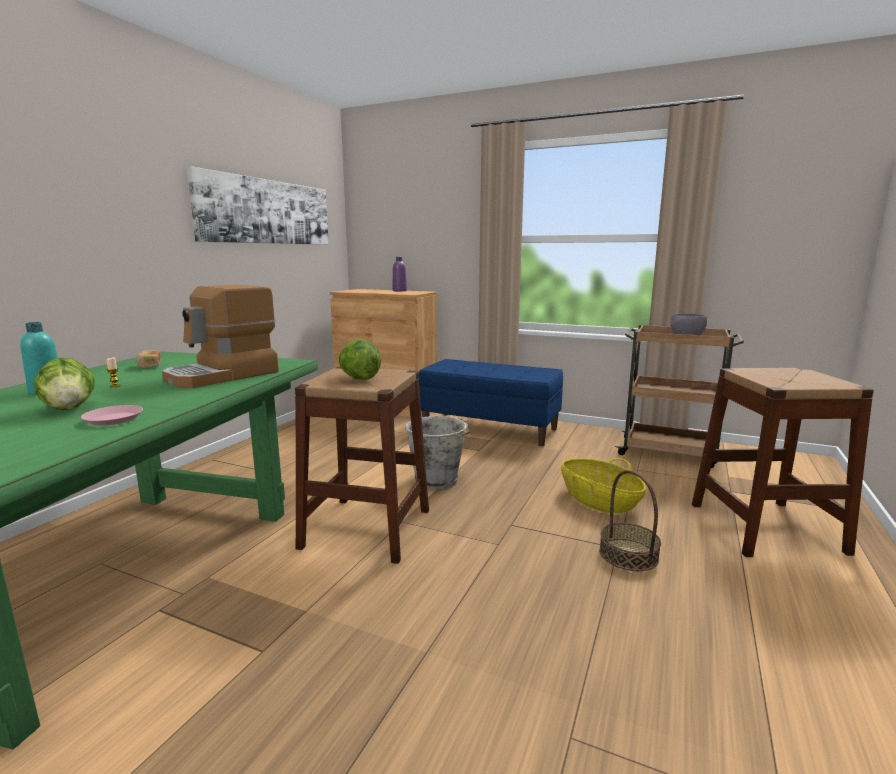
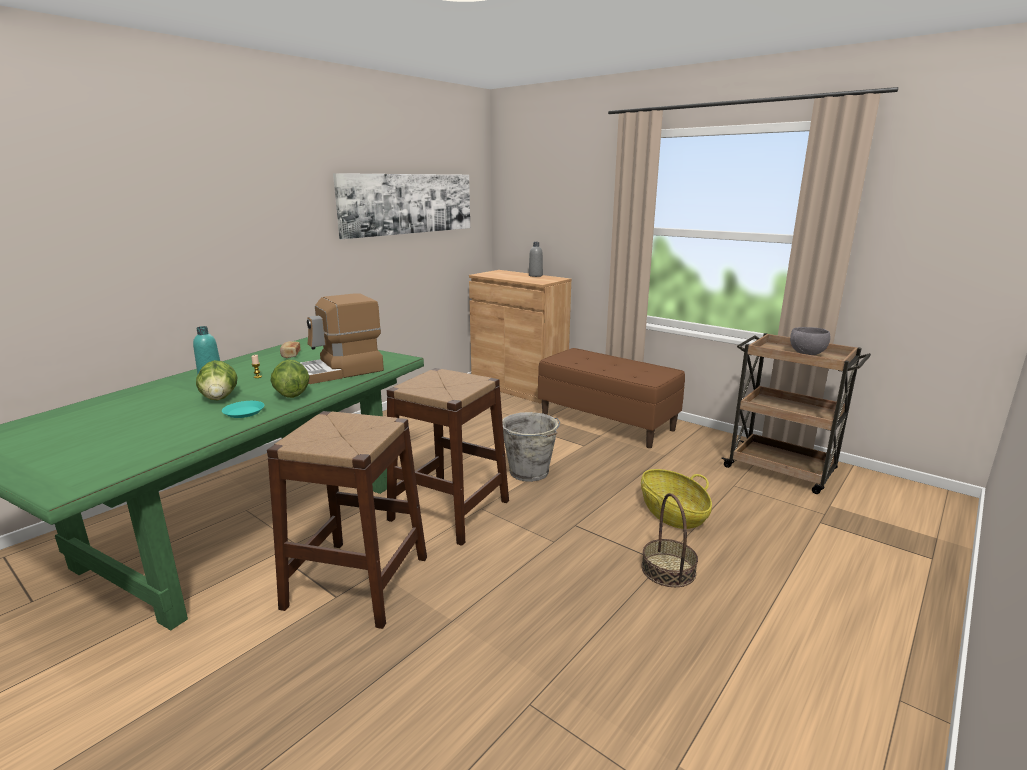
camera: 15 degrees right, 5 degrees up
pink plate [81,405,143,426] -> turquoise plate [222,401,264,418]
lettuce [339,339,381,380] -> lettuce moved to [270,359,309,398]
purple bottle [393,257,407,291] -> grey bottle [529,242,543,277]
blue bench [418,359,563,446] -> brown bench [538,348,685,448]
brown stool [692,368,874,557] -> brown stool moved to [267,411,427,629]

